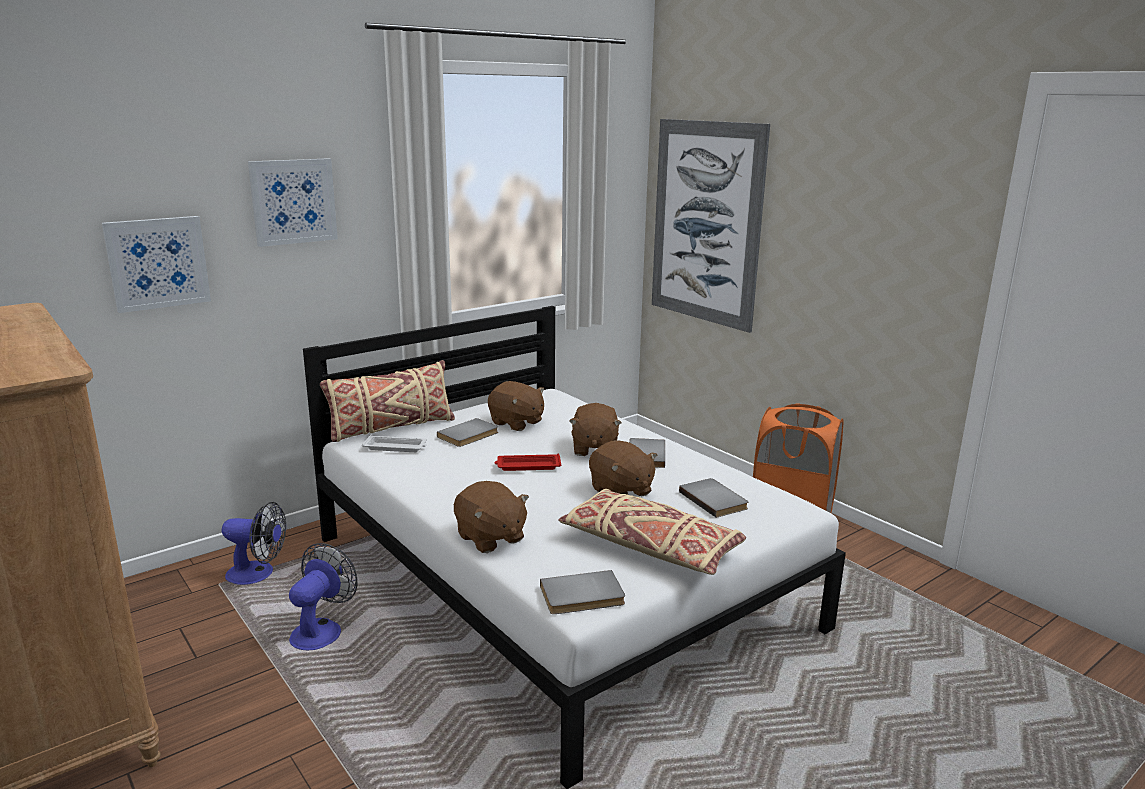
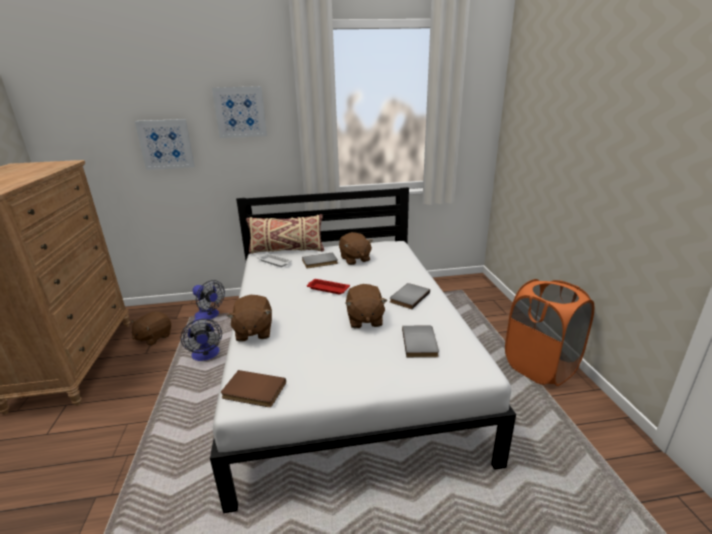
camera: 30 degrees right, 5 degrees up
fan [289,543,358,650] -> fan turned 105 degrees clockwise [180,317,222,361]
grey book [540,570,625,614] -> brown book [221,370,286,407]
beige pillow [558,489,746,575] -> none
brown plush toy [569,403,621,456] -> brown plush toy moved to [131,311,171,346]
picture [652,119,770,333] -> none

